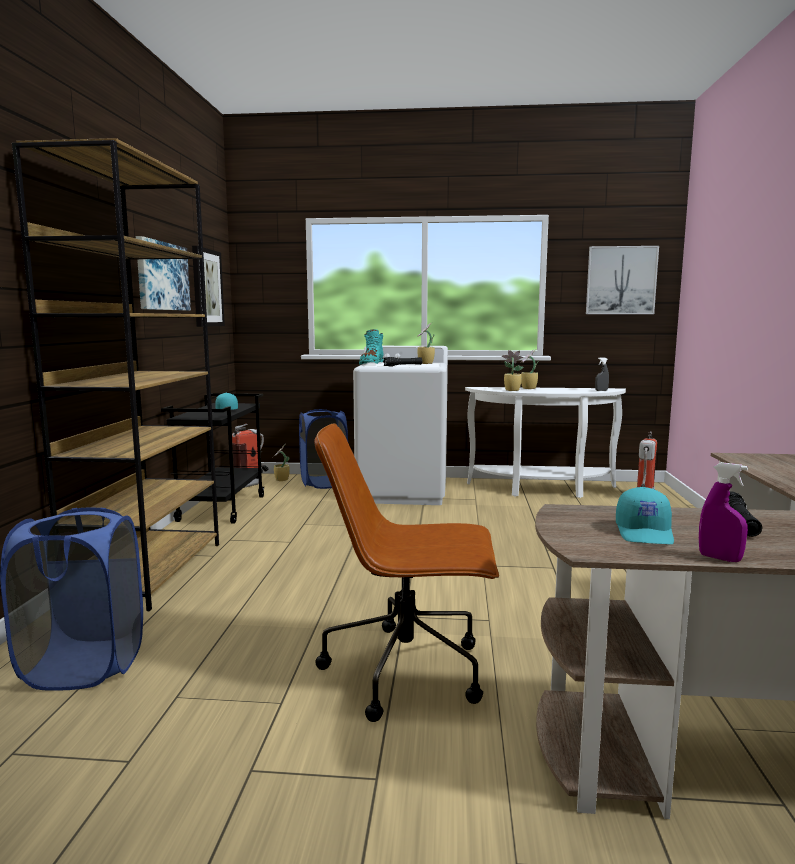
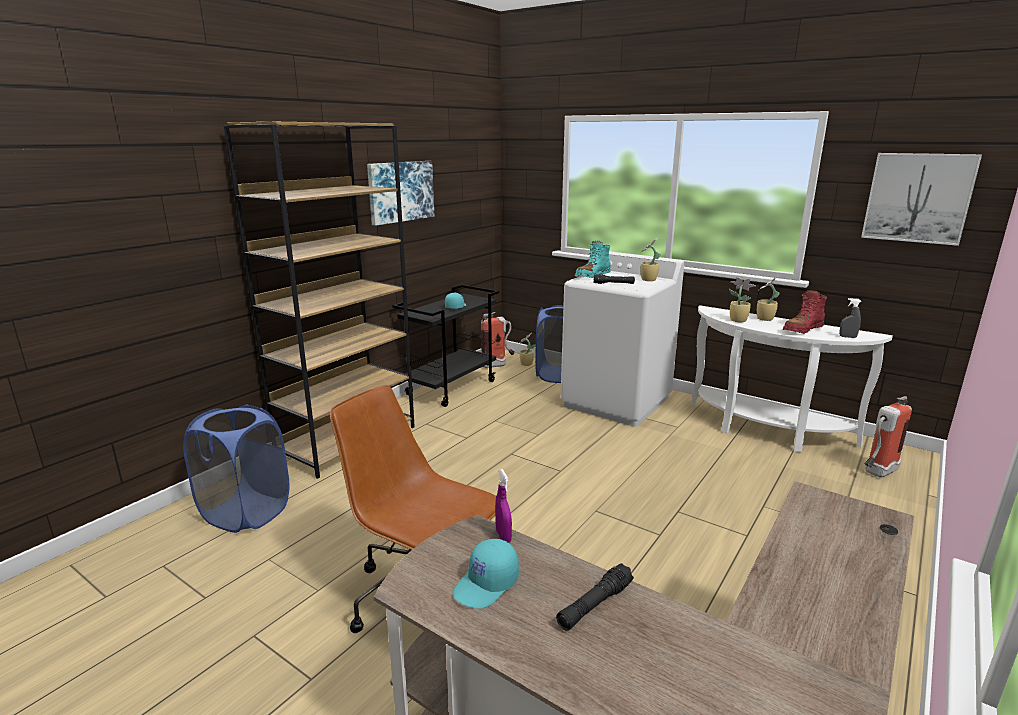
camera: 30 degrees right, 10 degrees up
picture [192,246,225,327] -> none
purple spray bottle [699,462,748,562] -> purple spray bottle moved to [495,469,512,543]
none -> red boot [783,290,827,334]

